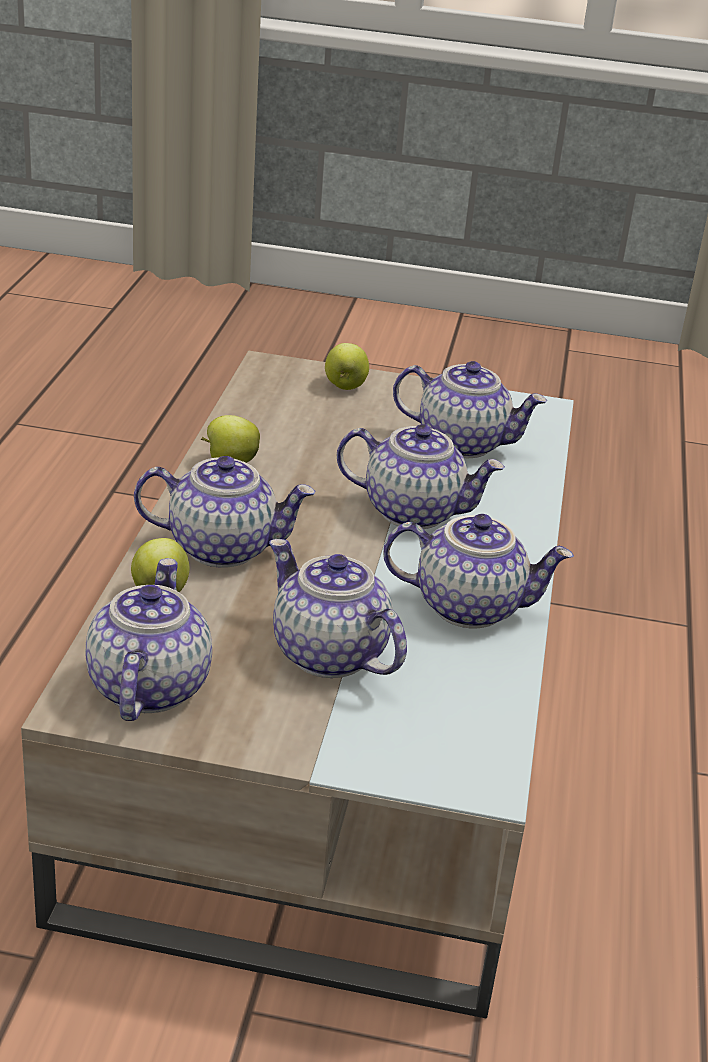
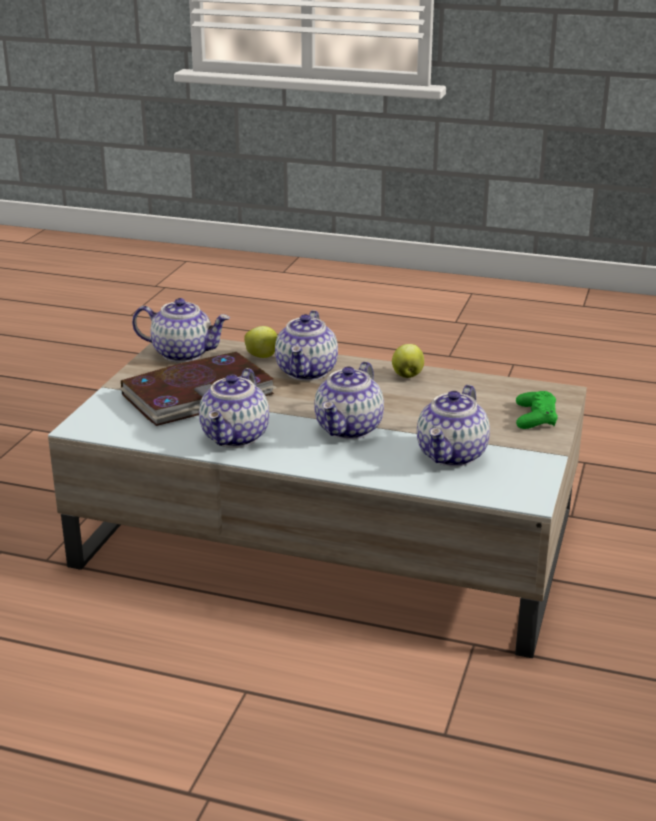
camera: 100 degrees right, 5 degrees down
teapot [269,539,407,678] -> book [119,352,277,426]
apple [325,343,369,390] -> green game controller [516,391,558,429]

